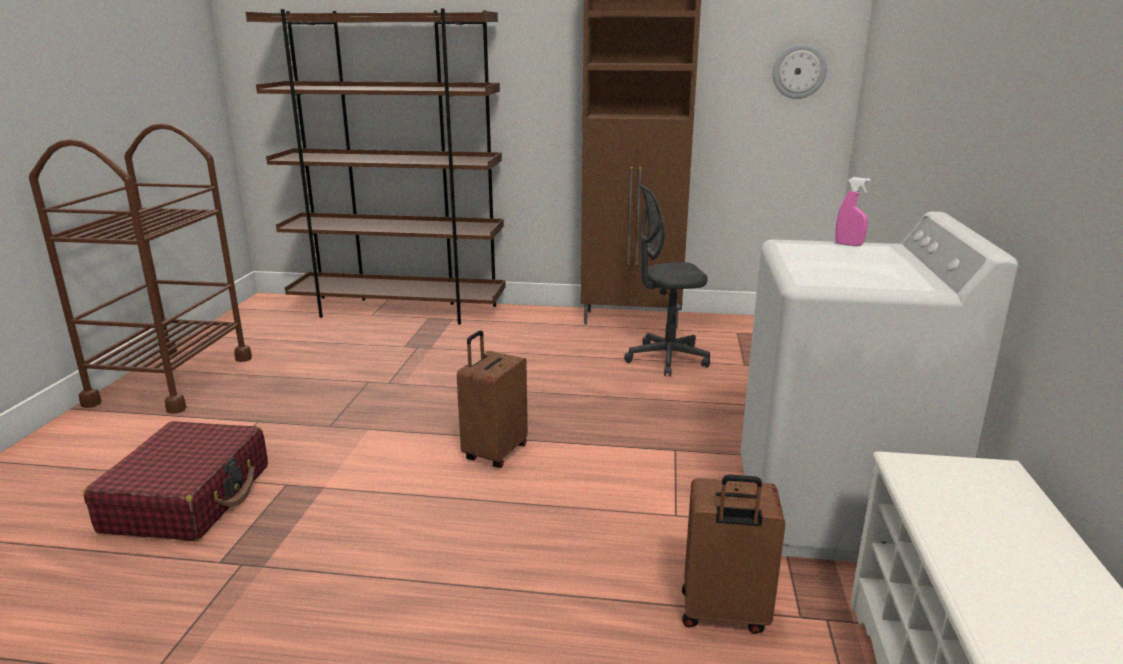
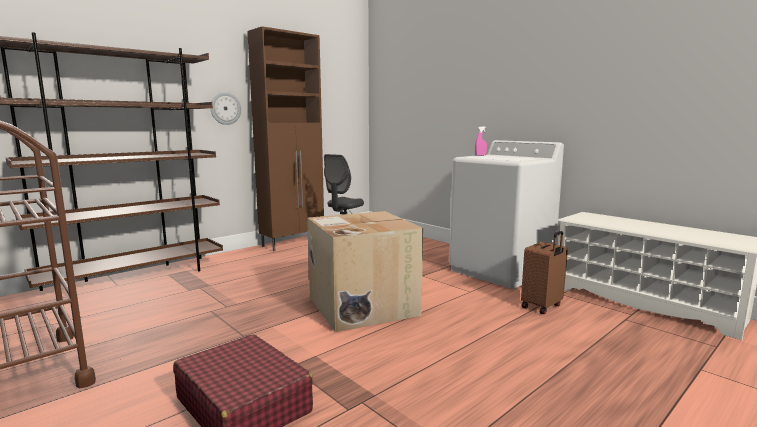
camera: 50 degrees left, 10 degrees down
brown suitcase [457,330,528,468] -> cardboard box [307,211,423,332]
wall clock [773,44,827,99] -> wall clock moved to [210,92,241,125]

